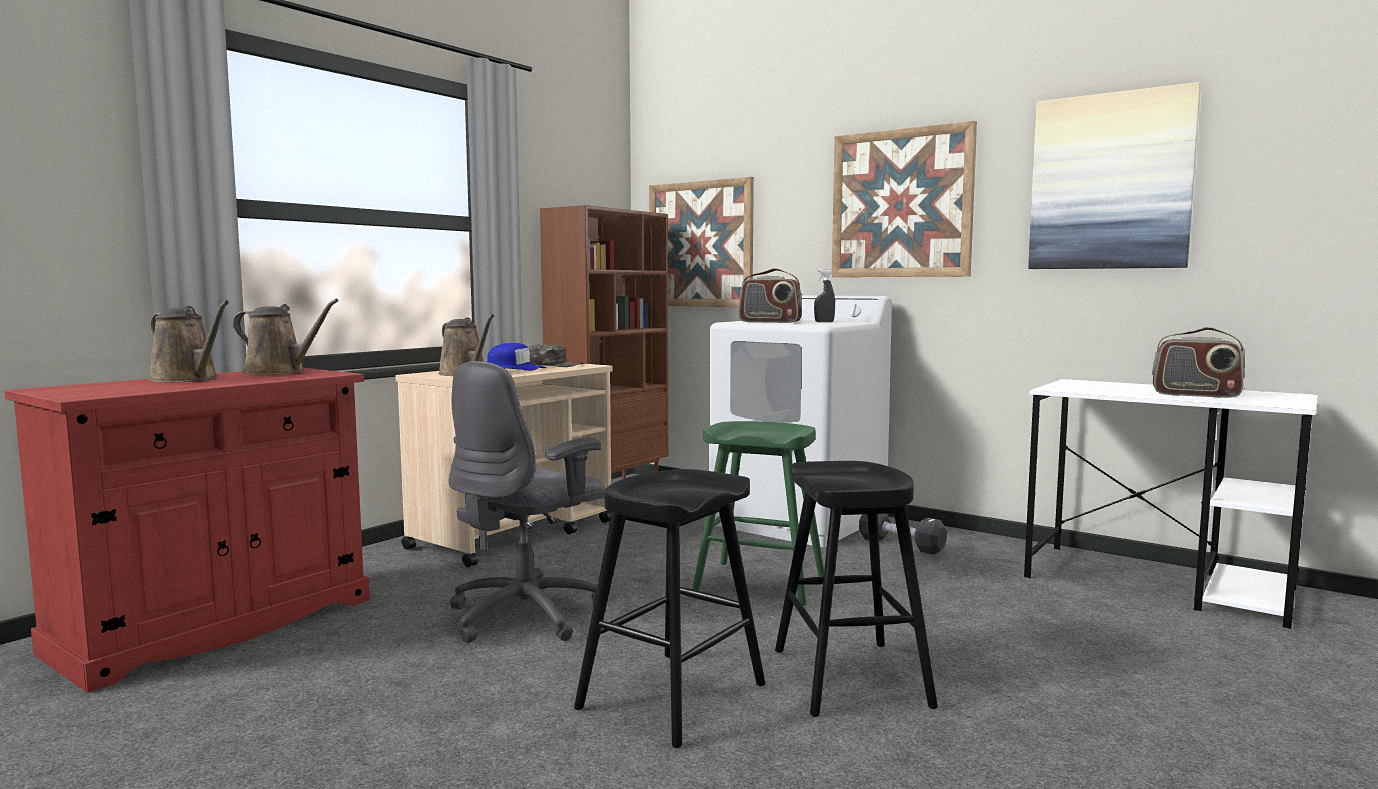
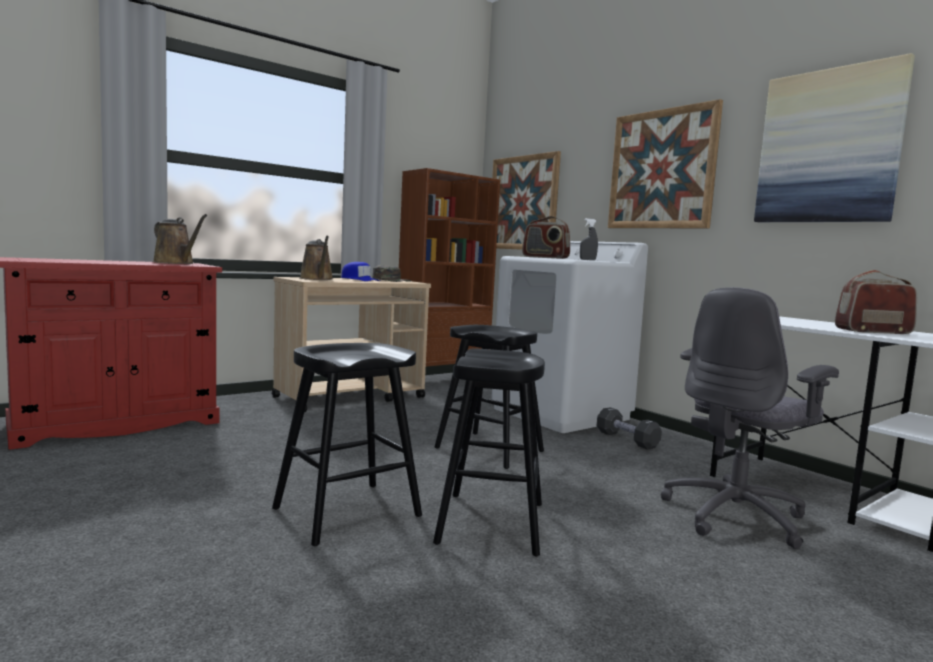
camera: 15 degrees right, 0 degrees up
brown watering can [148,300,229,382] -> none
grey office chair [448,361,605,643] -> grey office chair moved to [661,287,839,549]
green stool [693,421,824,606] -> black stool [435,325,544,469]
radio [1152,327,1245,398] -> radio turned 135 degrees clockwise [835,270,917,334]

